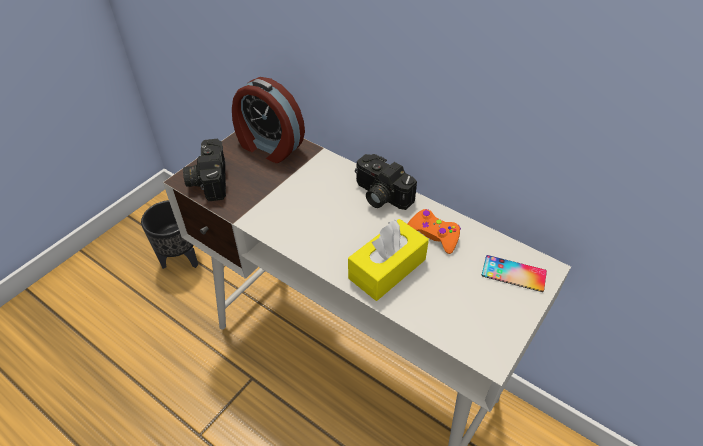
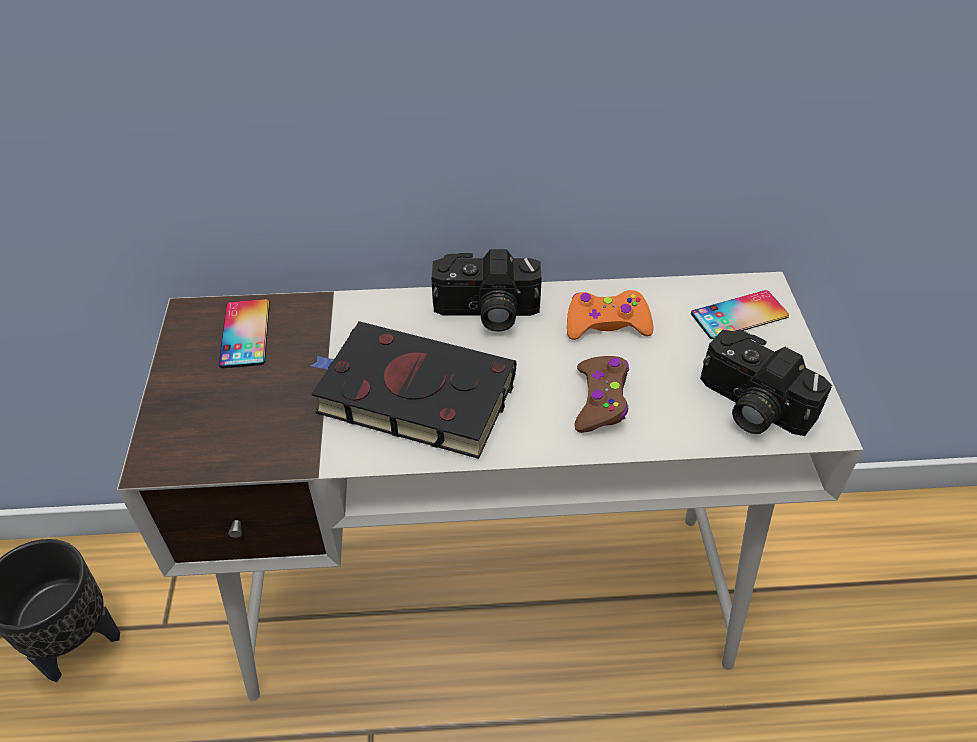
camera: 40 degrees left, 0 degrees up
camera [183,139,226,202] -> camera moved to [700,330,832,436]
alarm clock [232,77,305,163] -> phone [219,299,270,368]
yellow tissue box [348,219,429,301] -> brown game controller [574,356,629,433]
none -> black book [311,321,516,459]

